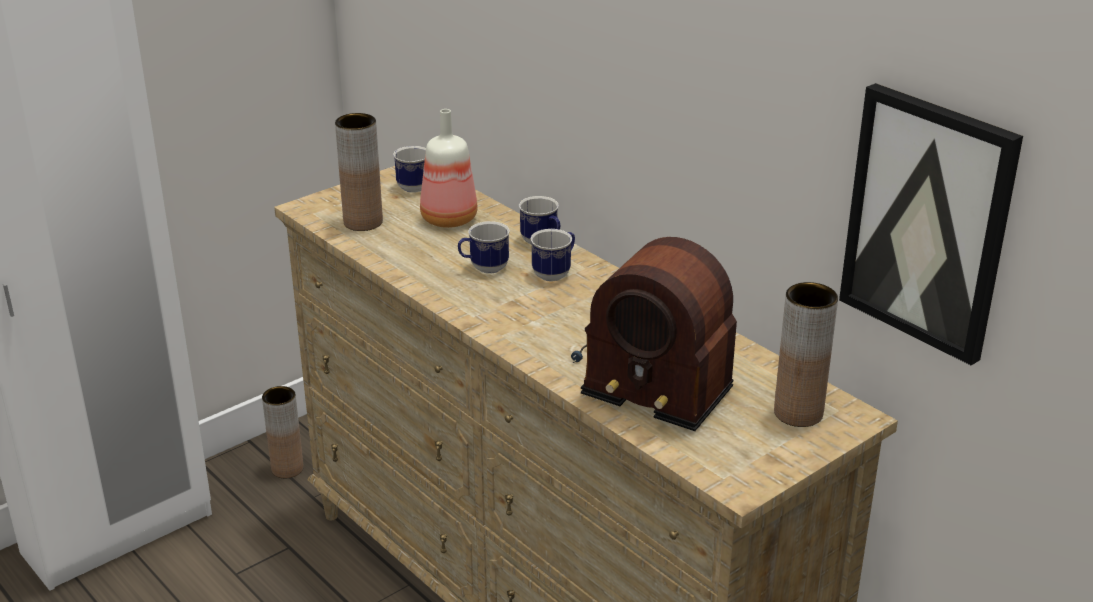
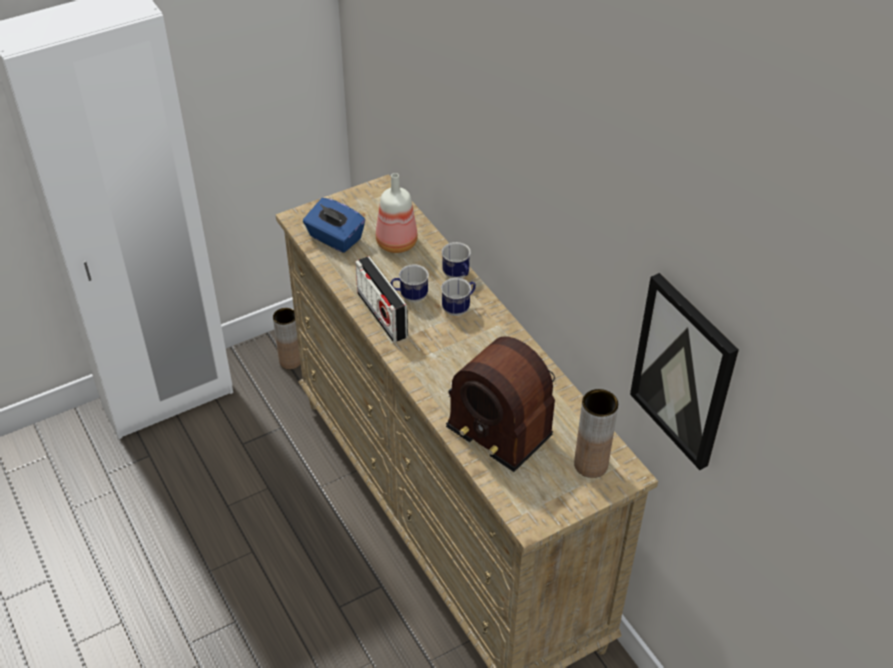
camera: 10 degrees right, 15 degrees up
brown vase [335,113,383,231] -> blue tissue box [303,198,365,253]
mug [393,146,426,193] -> none
none -> radio [355,256,408,342]

